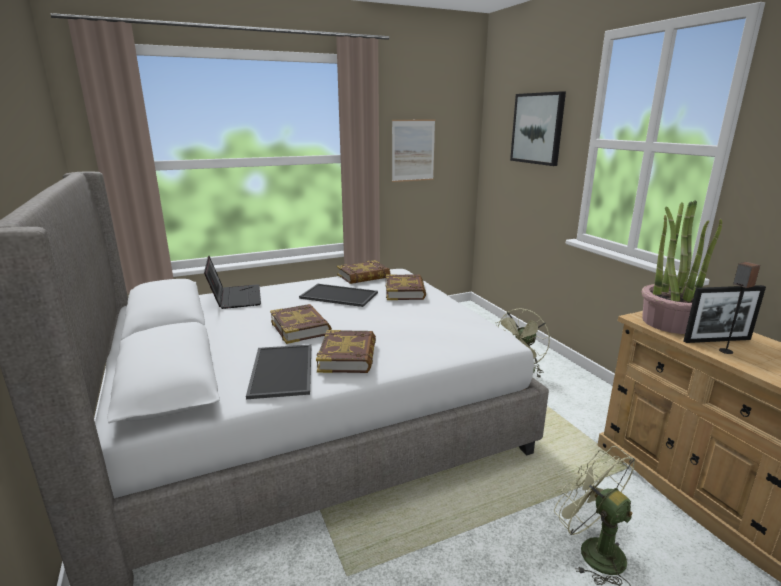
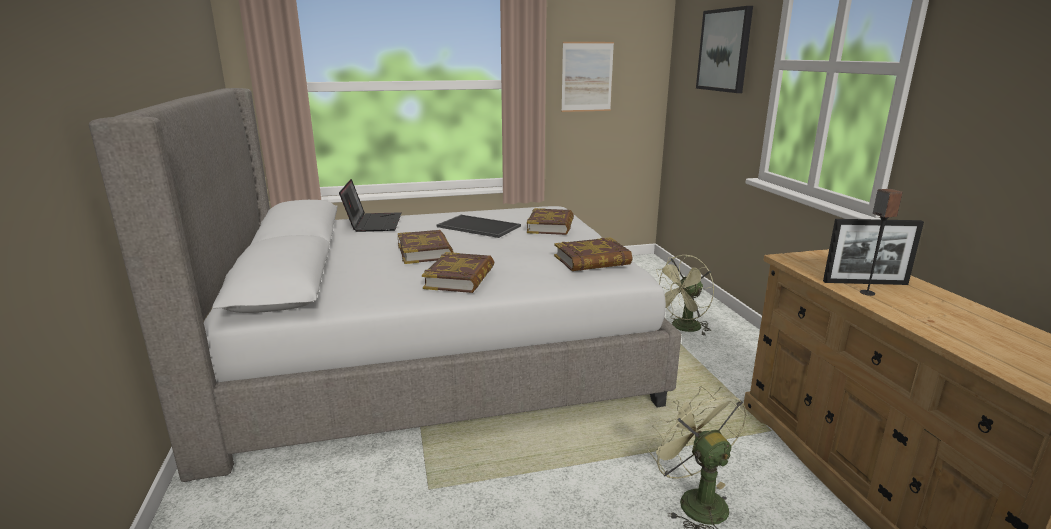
camera: 10 degrees right, 0 degrees up
tray [246,345,311,399] -> none
book [337,260,390,284] -> book moved to [554,237,632,271]
potted plant [642,200,722,334] -> none

